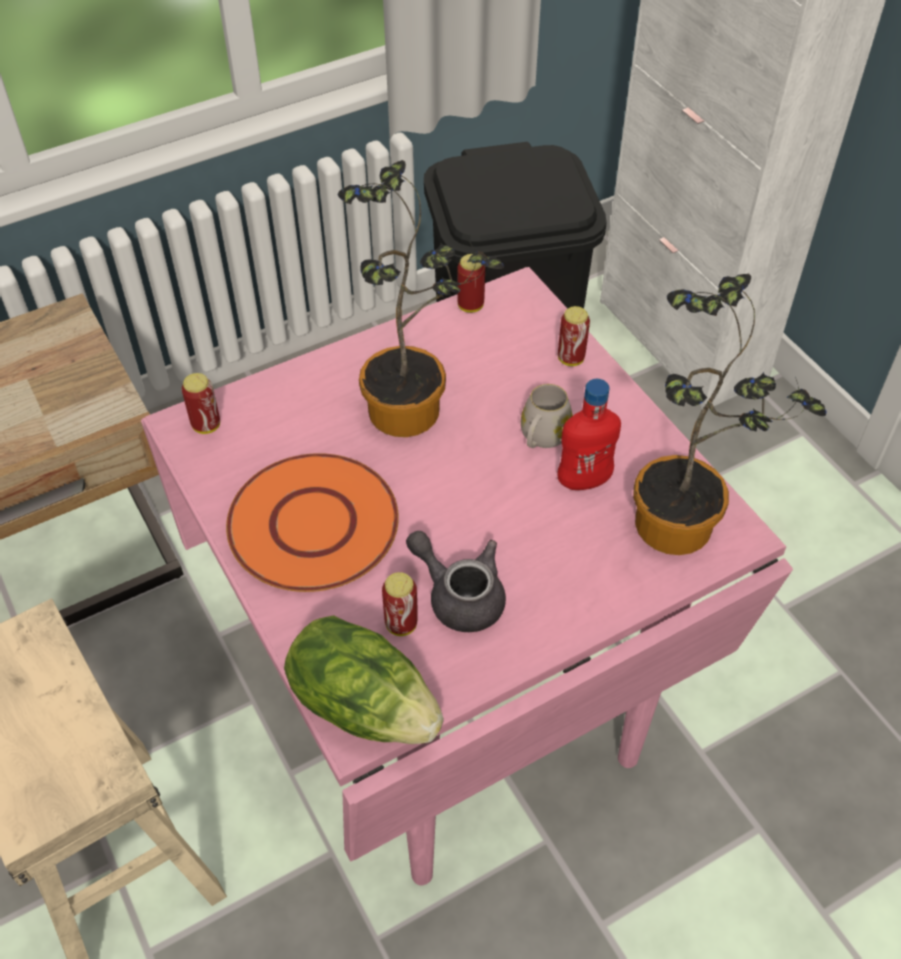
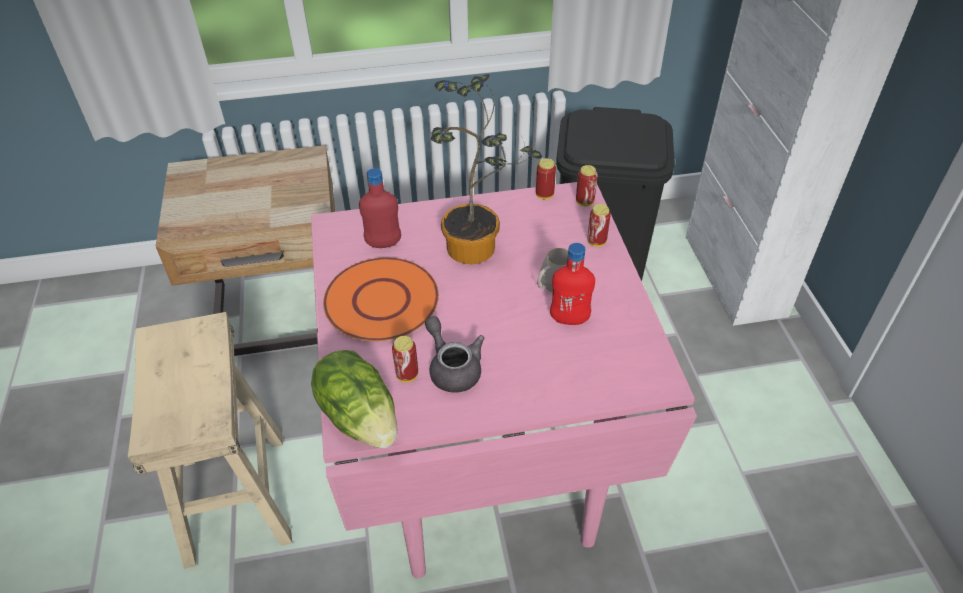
camera: 20 degrees right, 5 degrees down
can [182,373,220,434] -> can moved to [576,165,598,206]
potted plant [633,273,826,555] -> none
none -> red bottle [359,168,401,248]

